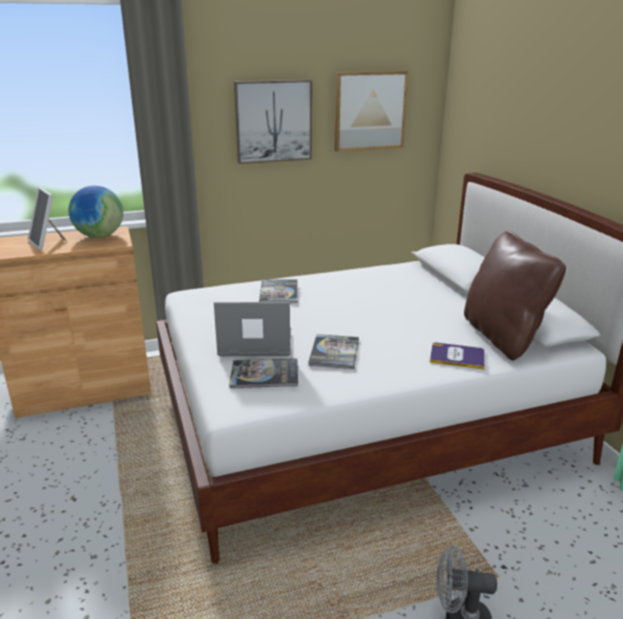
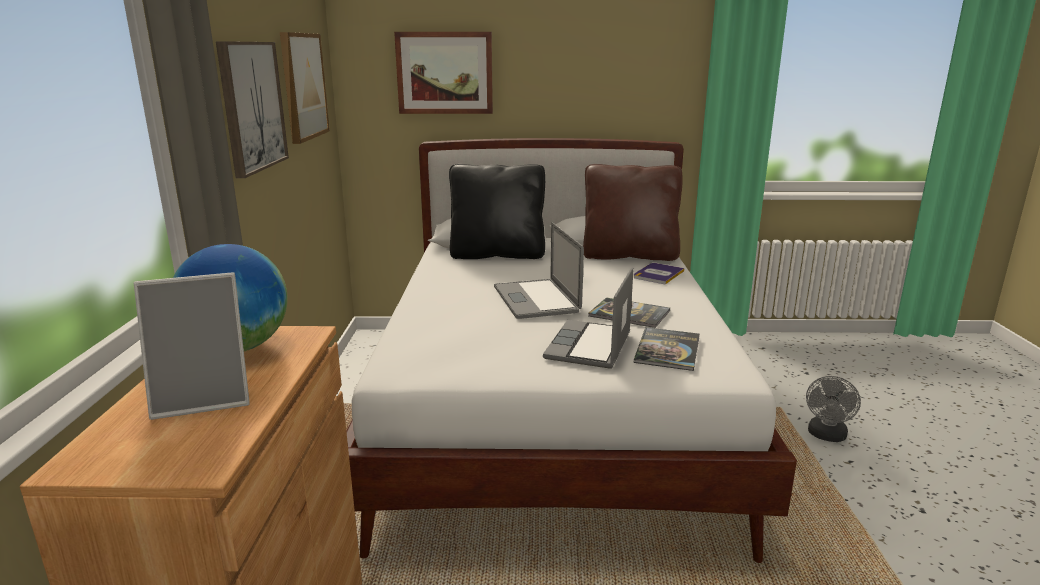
camera: 70 degrees left, 5 degrees down
book [259,280,298,303] -> none
none -> picture [394,32,493,114]
none -> black pillow [449,164,545,259]
none -> laptop [494,222,584,319]

